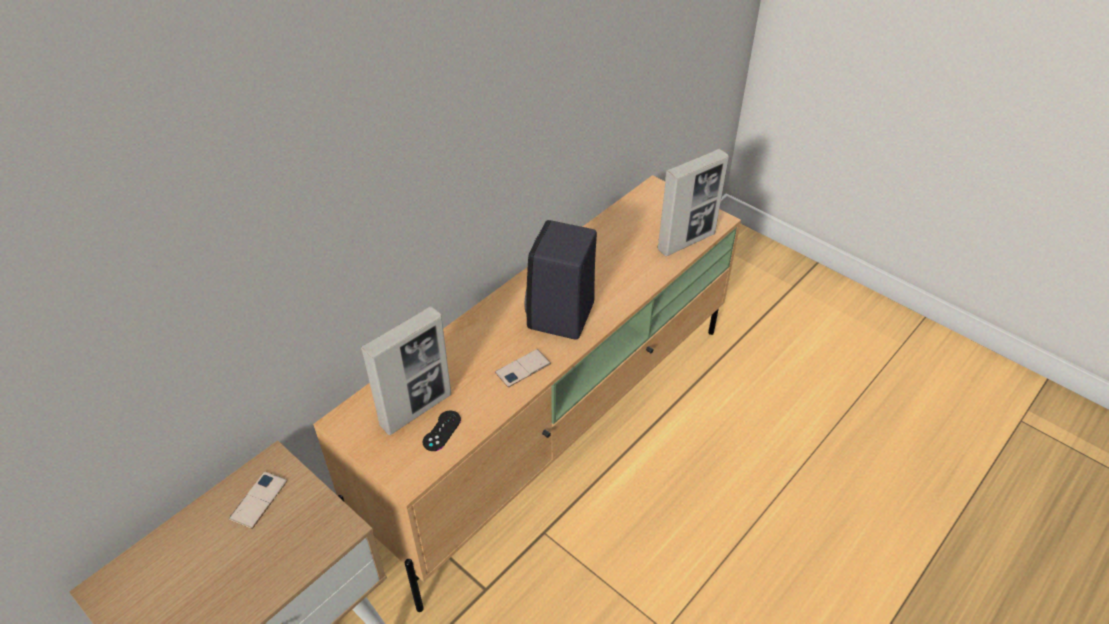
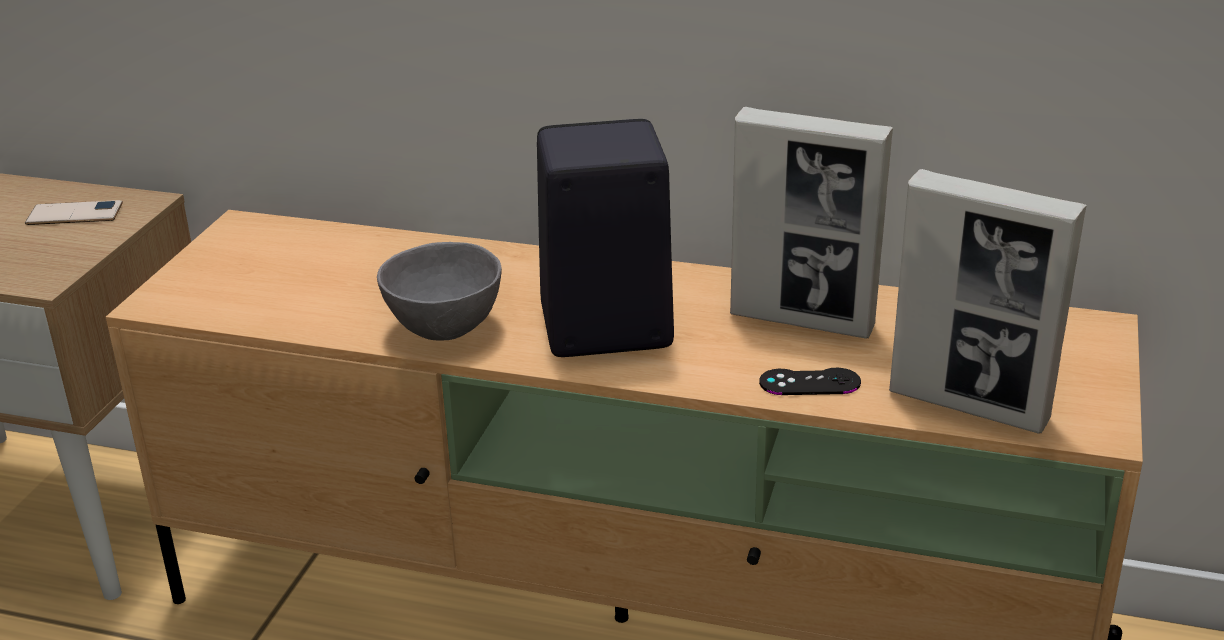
camera: 65 degrees right, 15 degrees down
picture frame [361,306,451,435] -> picture frame moved to [730,107,893,339]
black game controller [423,411,461,451] -> black game controller moved to [759,368,861,395]
phone [495,349,551,387] -> grey bowl [377,242,502,341]

